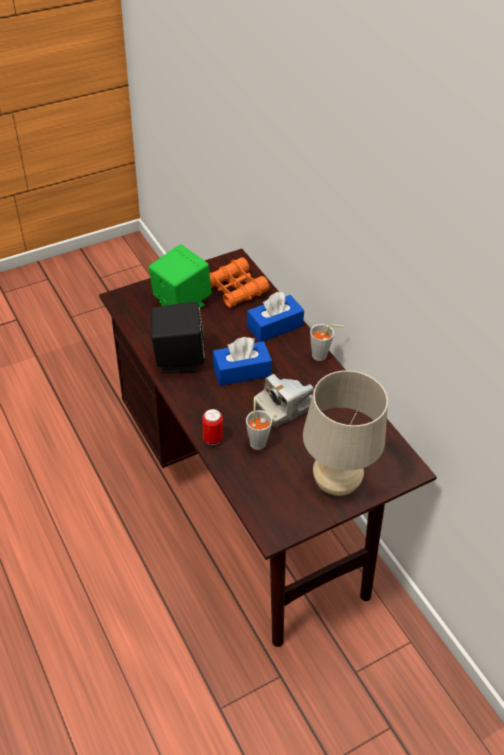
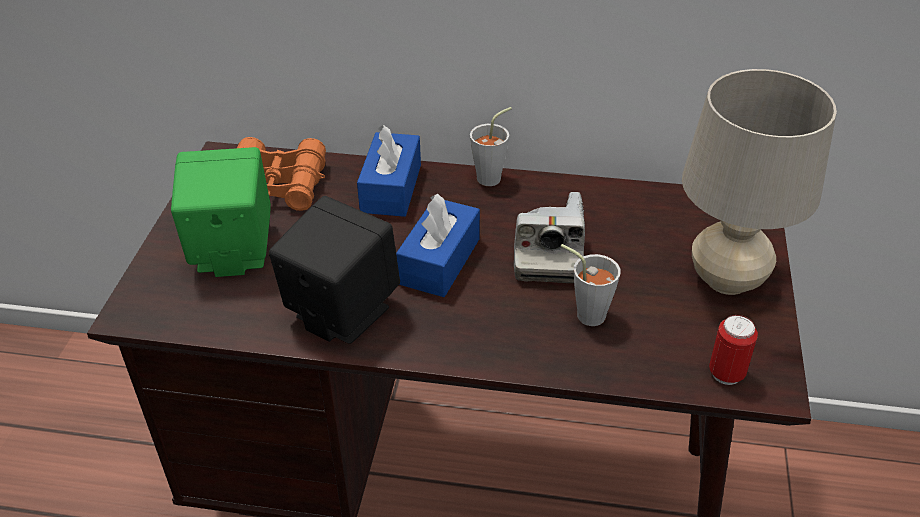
camera: 50 degrees left, 5 degrees down
can [202,409,223,445] -> can moved to [709,315,758,385]

